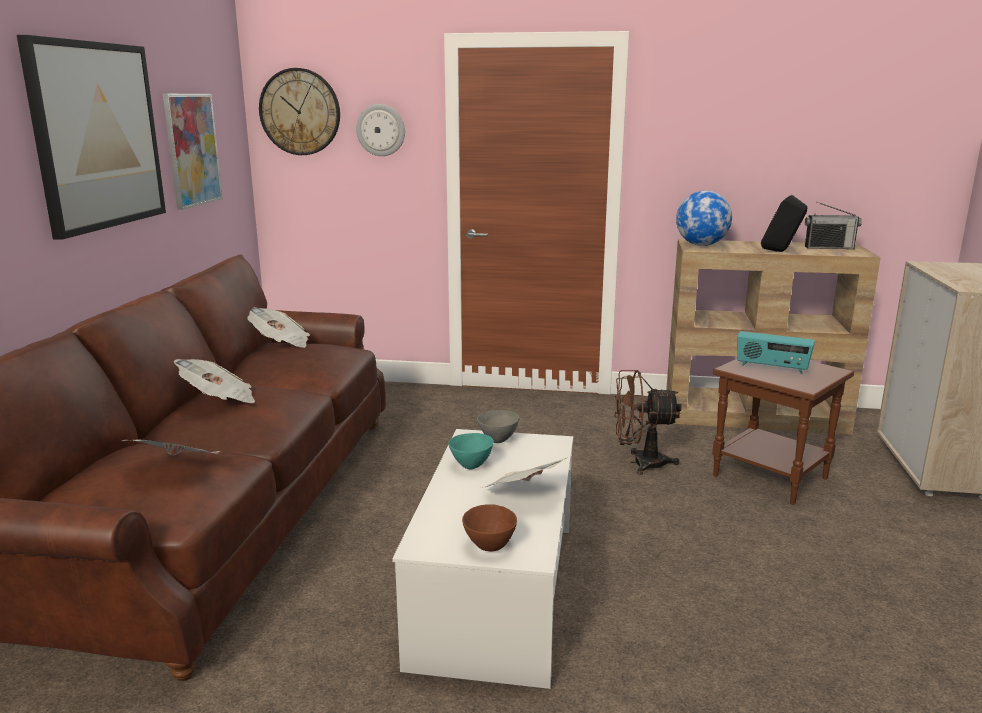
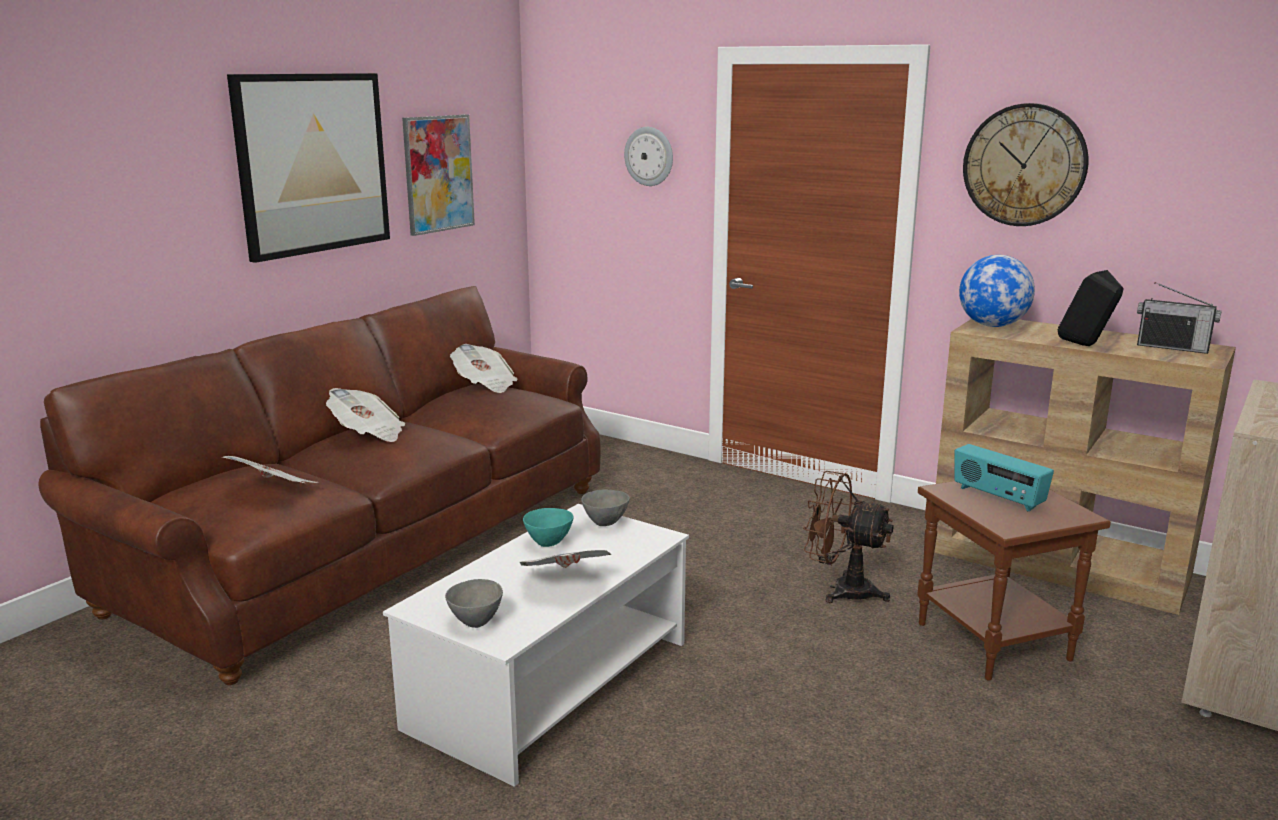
camera: 25 degrees right, 0 degrees up
wall clock [259,68,340,155] -> wall clock moved to [963,103,1088,226]
brown bowl [462,504,517,552] -> grey bowl [445,579,503,628]

